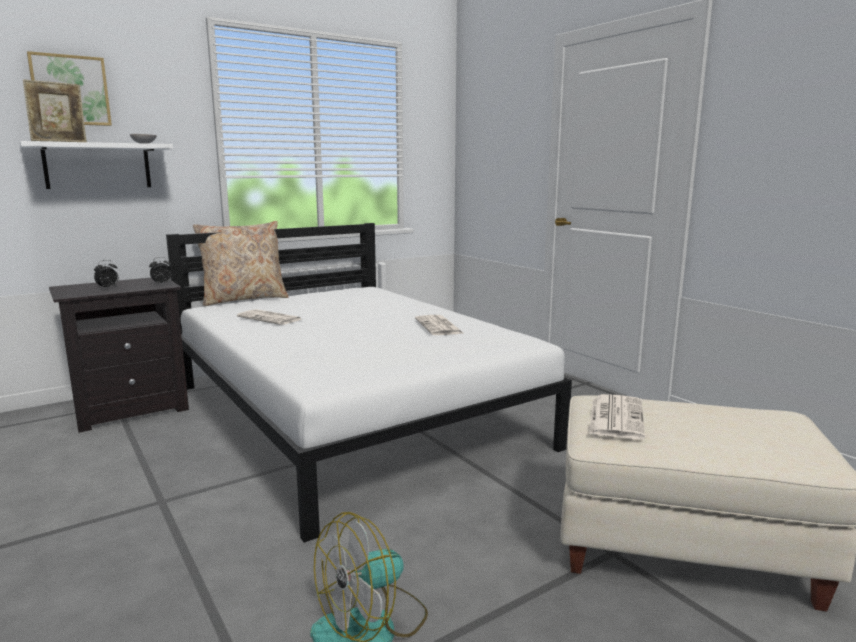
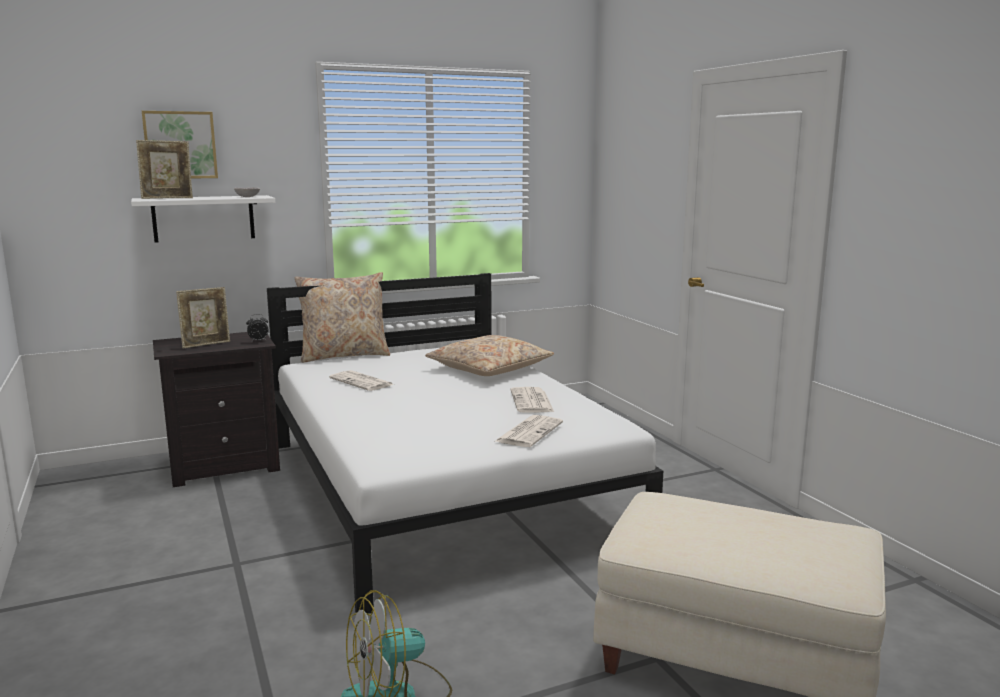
camera: 10 degrees right, 0 degrees up
alarm clock [94,260,118,289] -> picture frame [176,287,230,349]
newspaper [589,394,645,439] -> newspaper moved to [494,415,563,447]
none -> beige pillow [425,335,554,376]

